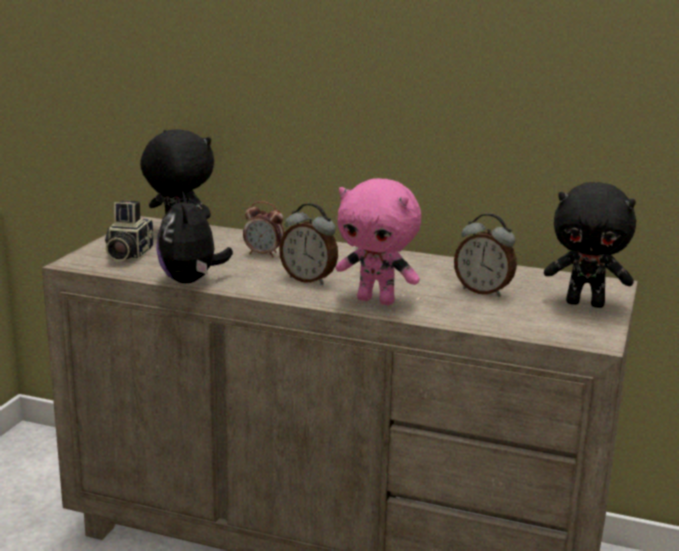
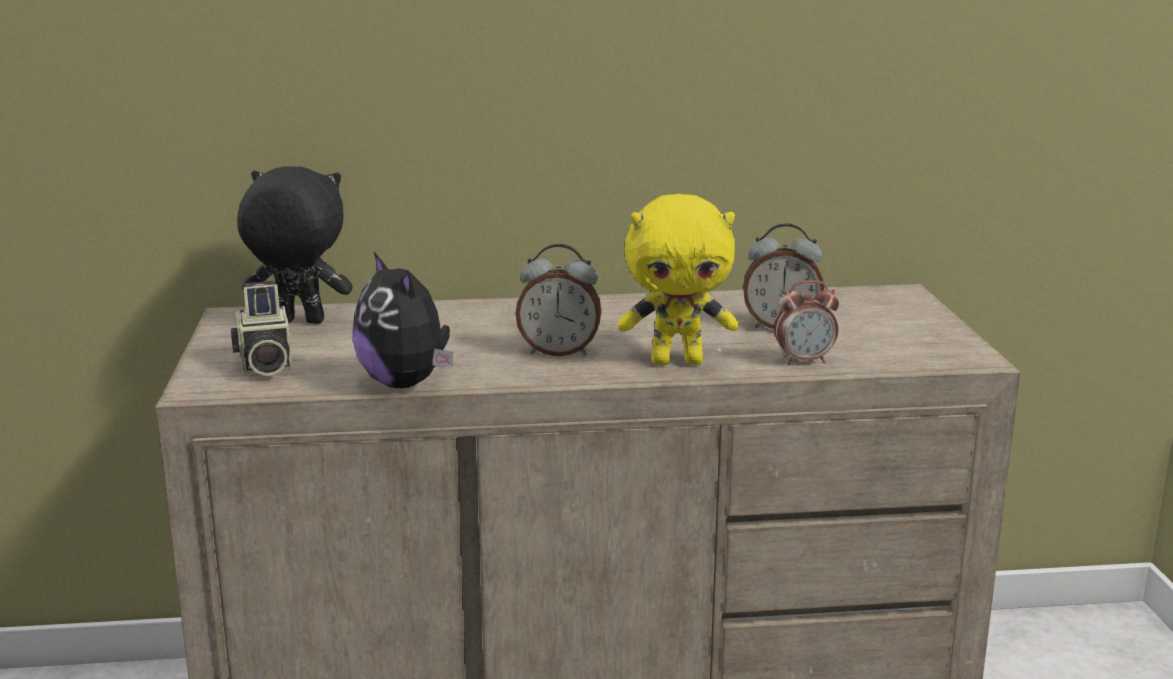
camera: 25 degrees left, 0 degrees up
alarm clock [243,201,284,257] -> alarm clock moved to [774,280,839,365]
pink plush toy [336,178,421,305] -> yellow plush toy [618,194,739,365]
black plush toy [544,182,636,308] -> none

